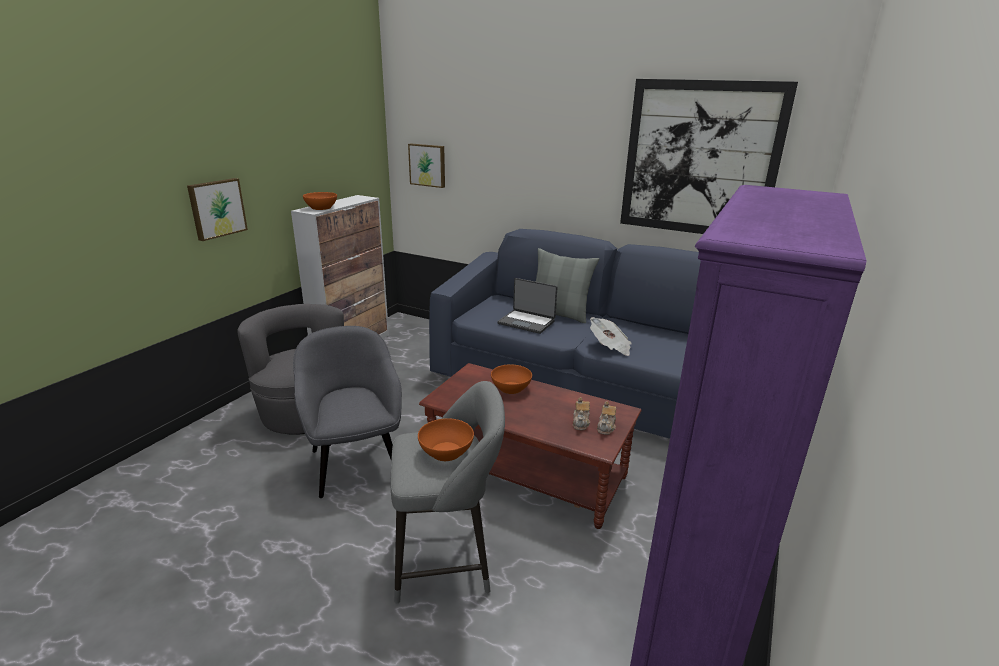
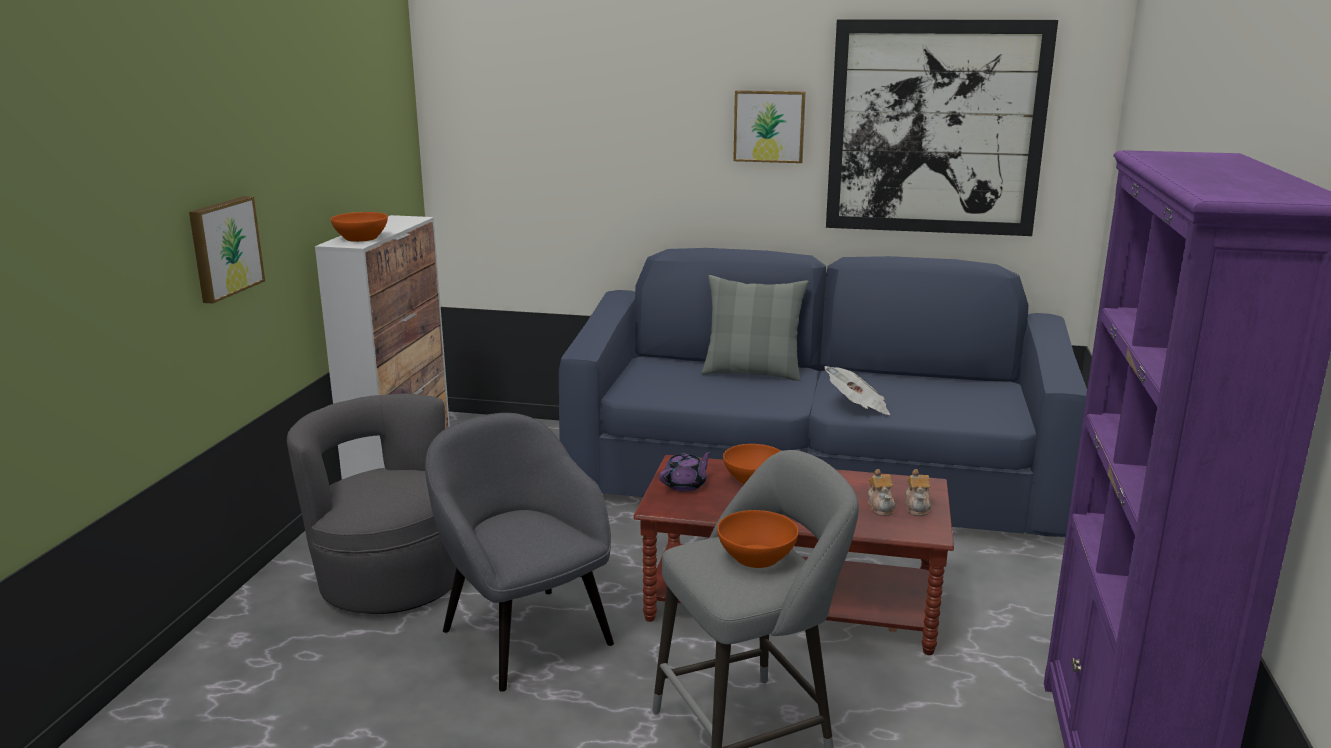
camera: 15 degrees left, 5 degrees down
picture [408,144,445,188] -> picture moved to [733,90,806,163]
laptop [498,278,558,334] -> none
none -> purple teapot [659,450,712,492]

